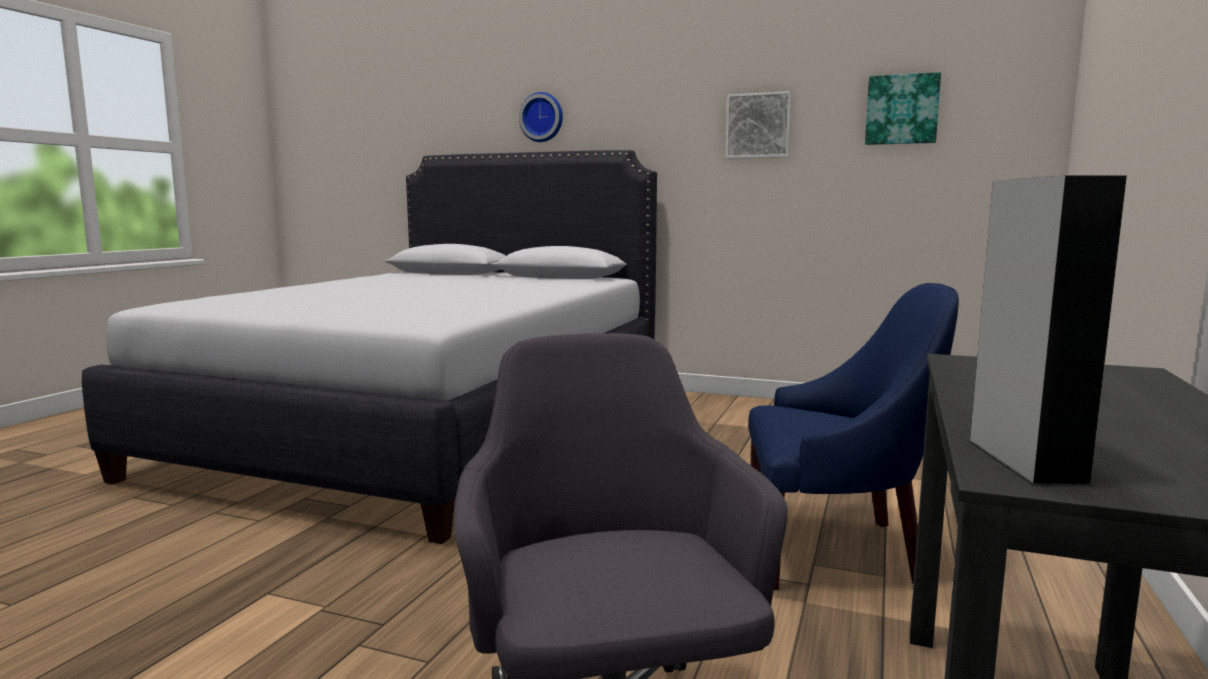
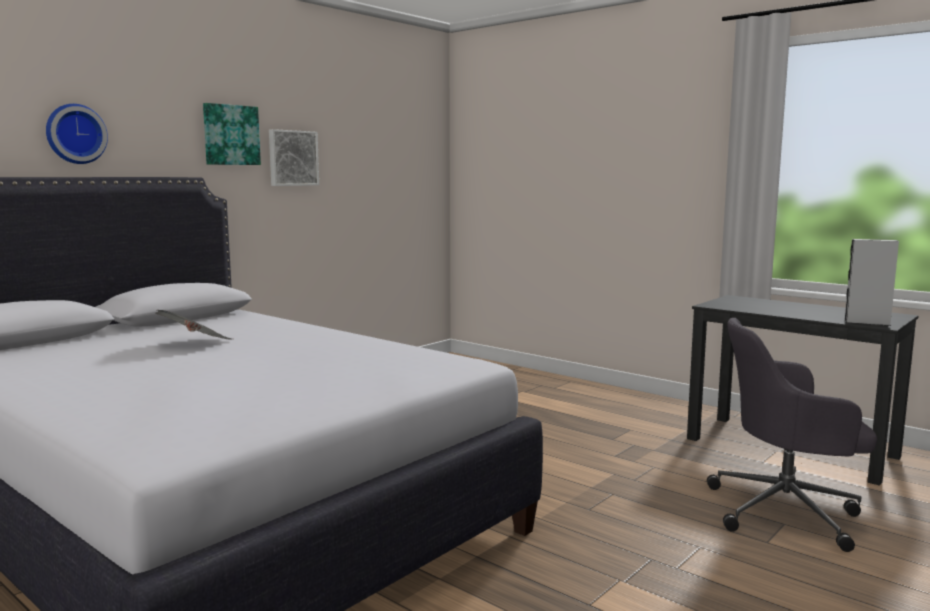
camera: 70 degrees left, 0 degrees up
blue armchair [748,283,959,590] -> none
picture [865,72,941,145] -> picture moved to [203,103,261,165]
none -> newspaper [155,310,232,340]

